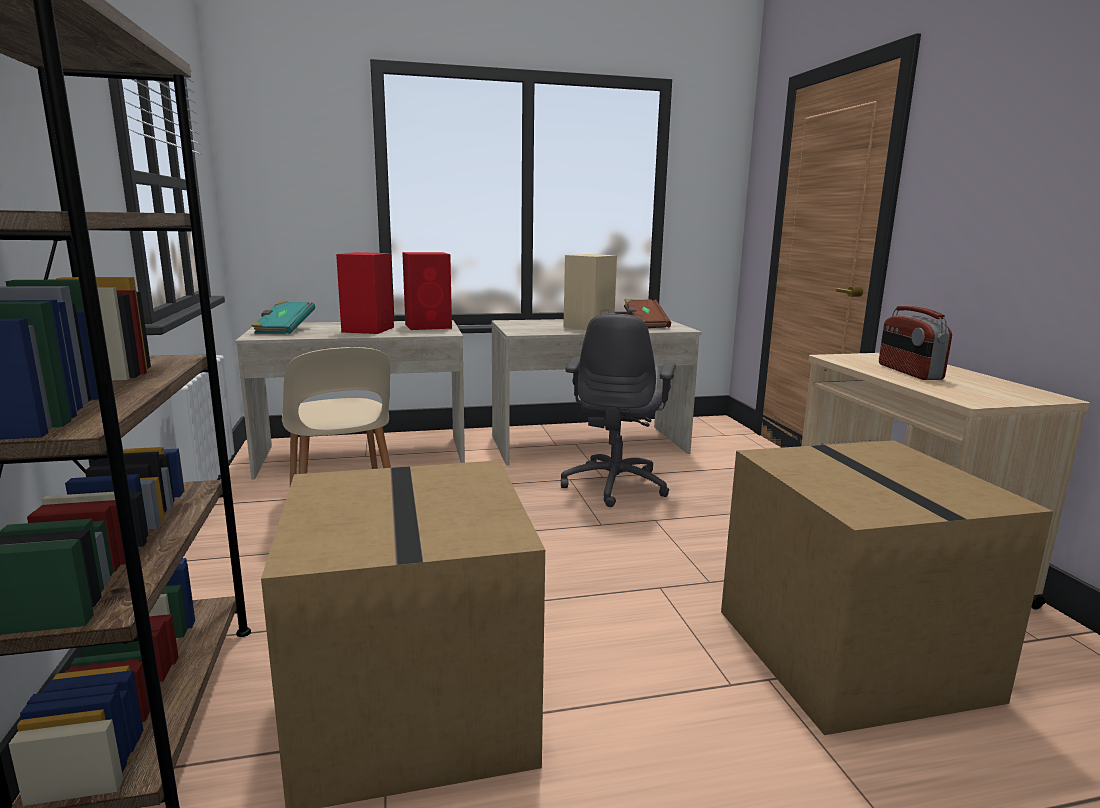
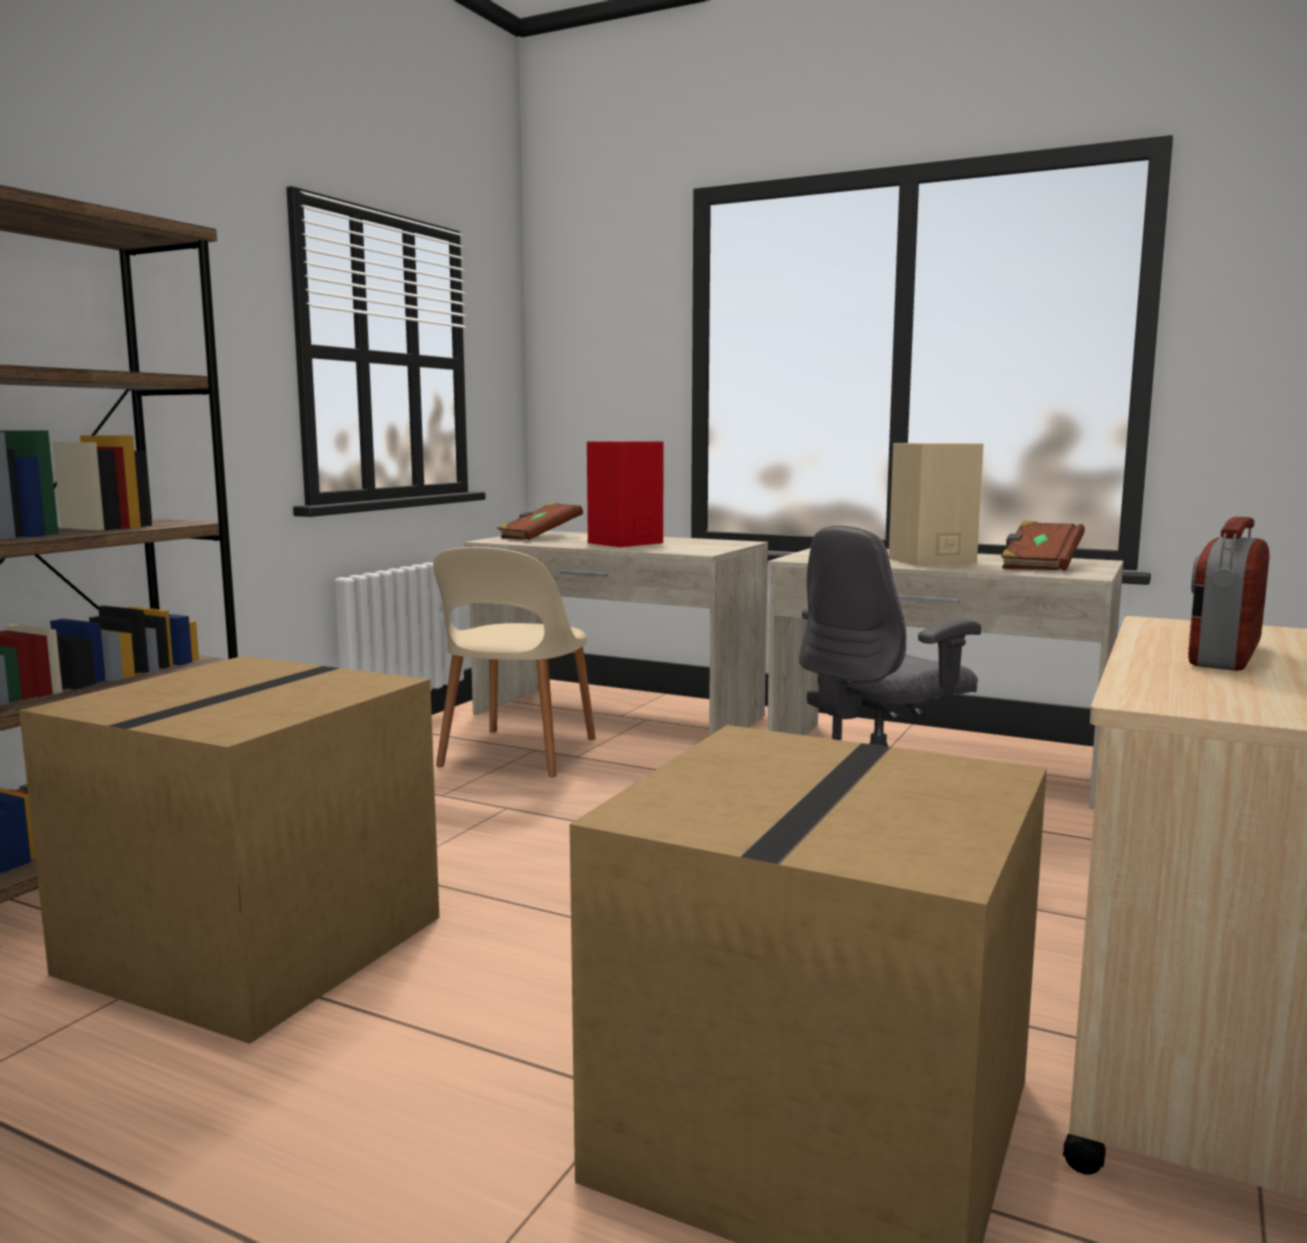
camera: 40 degrees right, 5 degrees down
turquoise book [252,301,315,334] -> brown book [497,502,583,540]
red speaker [402,252,452,330] -> none

